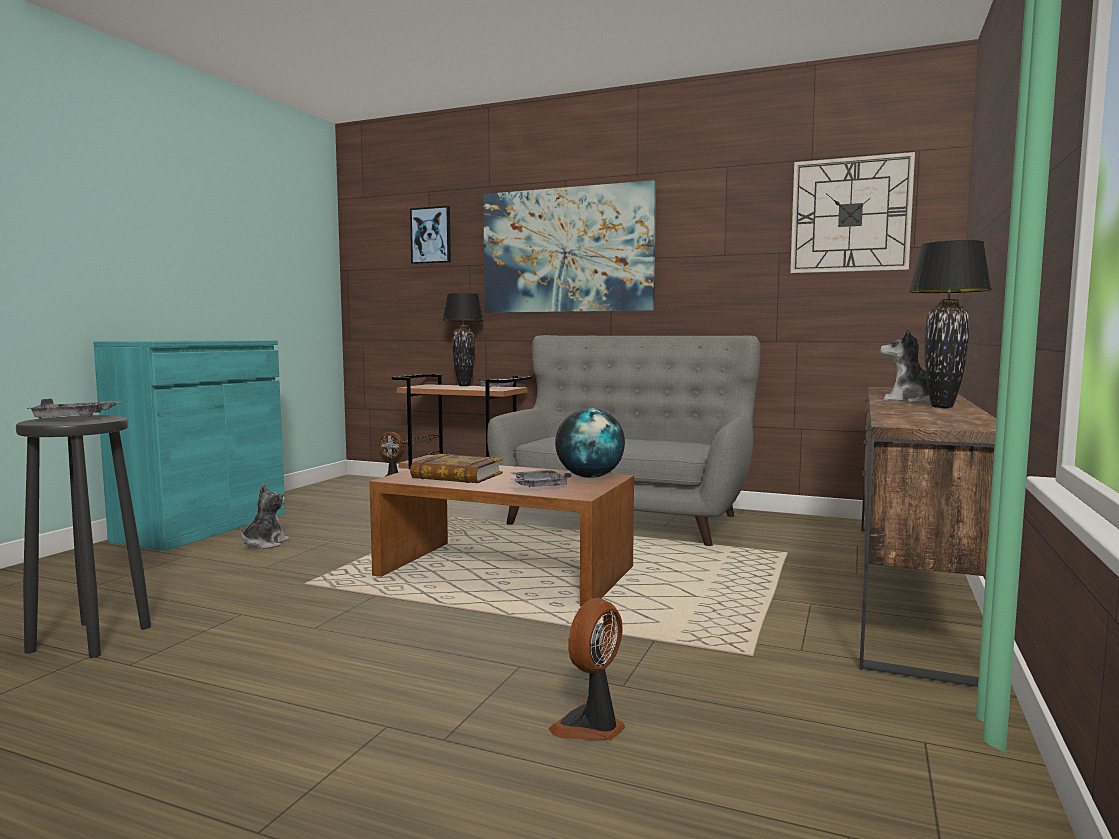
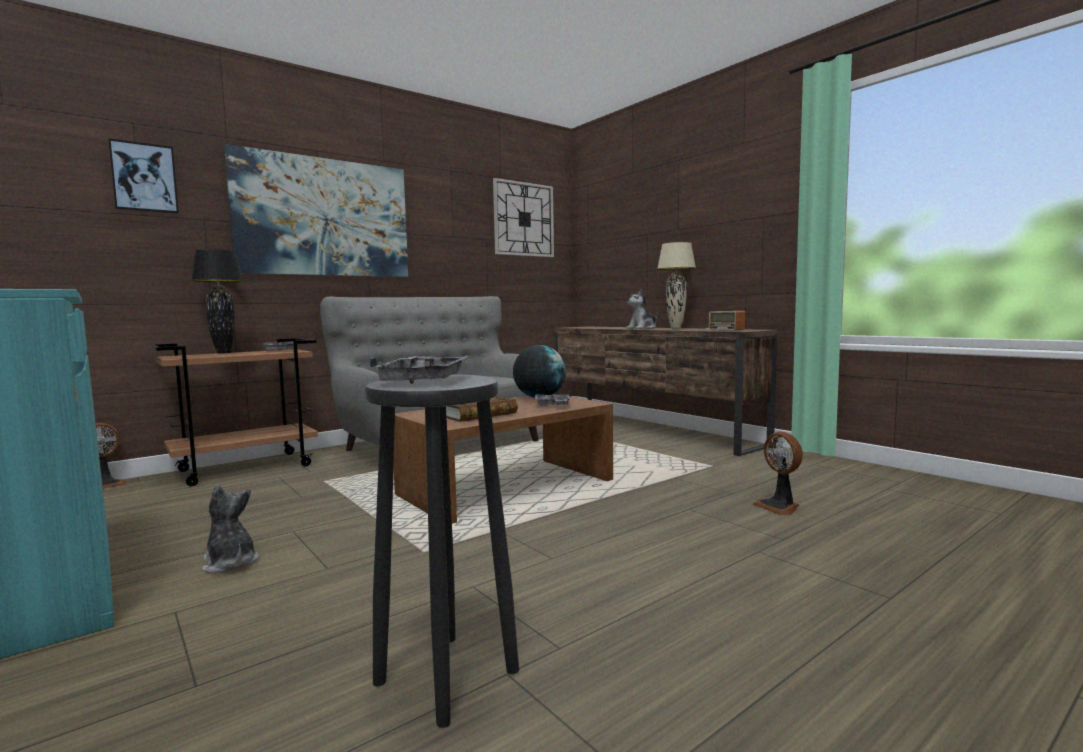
camera: 60 degrees left, 0 degrees up
black table lamp [909,240,992,408] -> beige table lamp [657,242,696,329]
none -> radio [698,311,746,331]

